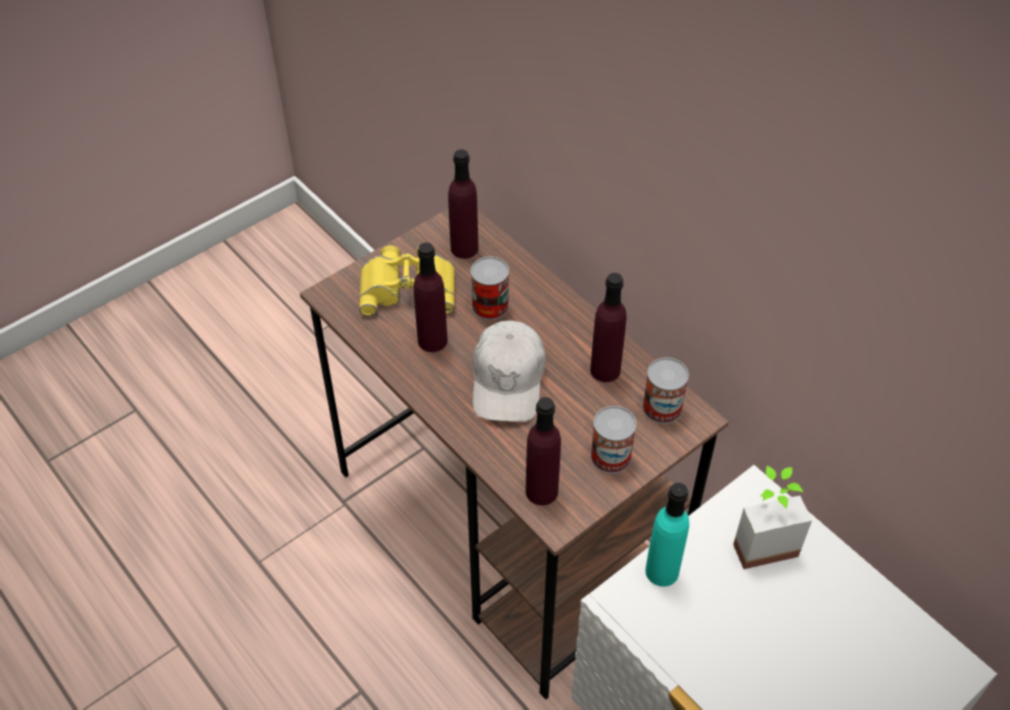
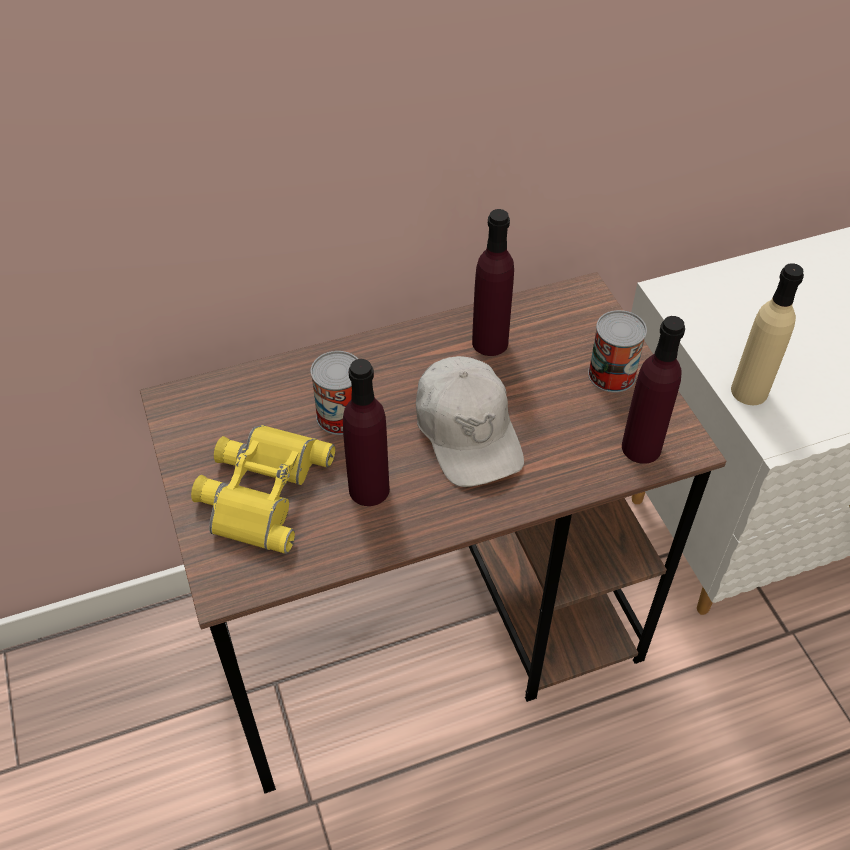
camera: 70 degrees left, 0 degrees up
purple bottle [448,149,479,259] -> none
white cap [472,321,546,422] -> white cap turned 45 degrees clockwise [416,356,524,487]
can [642,358,689,424] -> none
turquoise bottle [645,483,689,587] -> beige bottle [731,263,804,405]
potted plant [733,466,812,569] -> none

